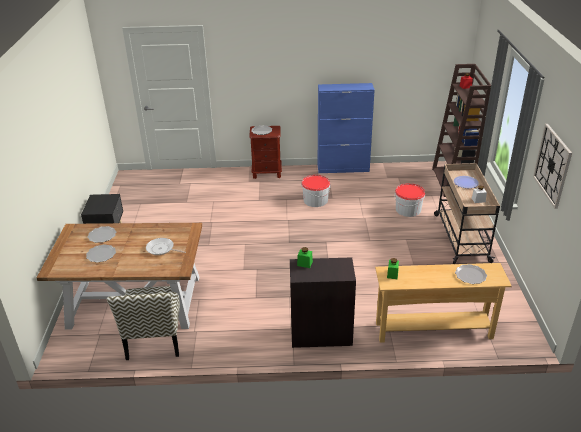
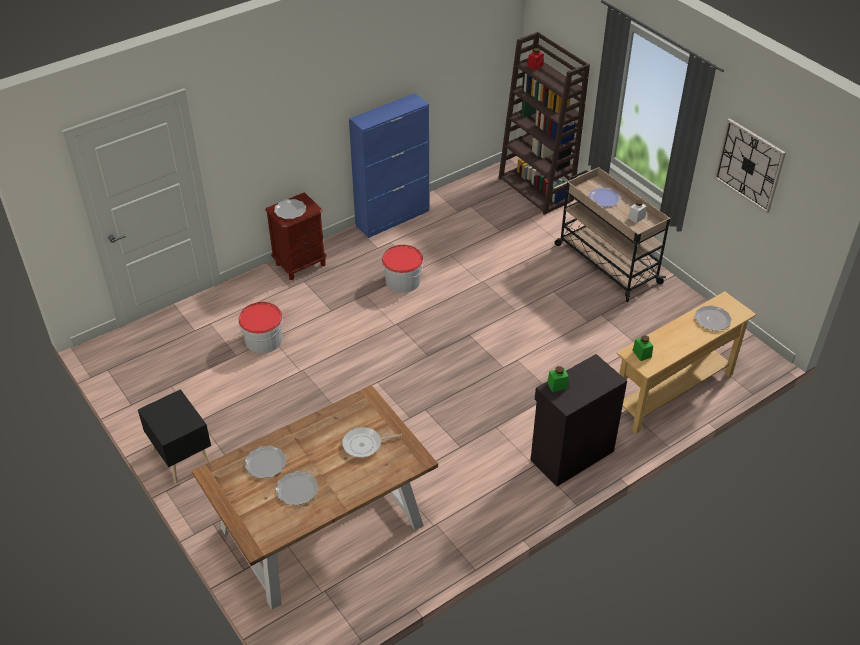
camera: 35 degrees left, 10 degrees up
chair [107,286,180,360] -> none
bucket [395,183,425,217] -> bucket moved to [238,302,283,353]

